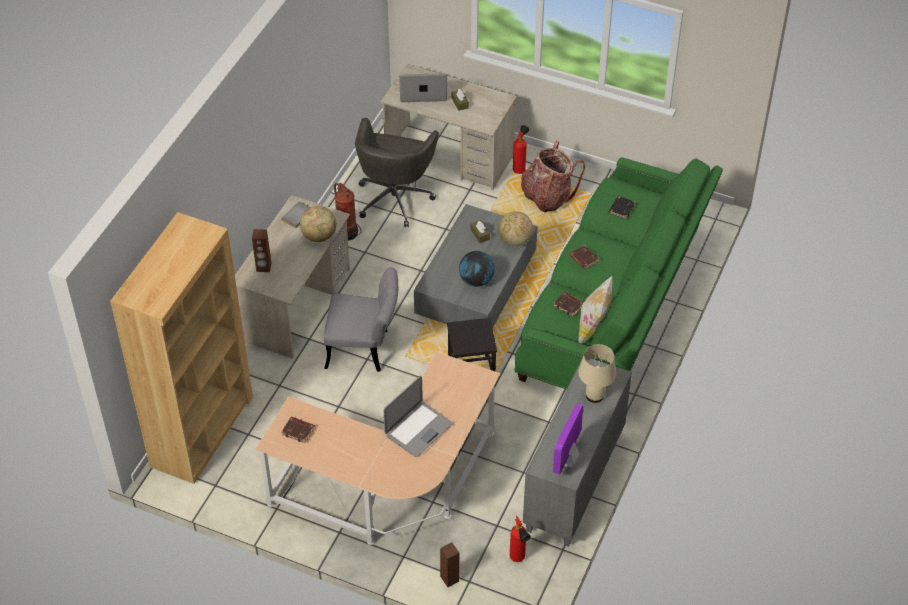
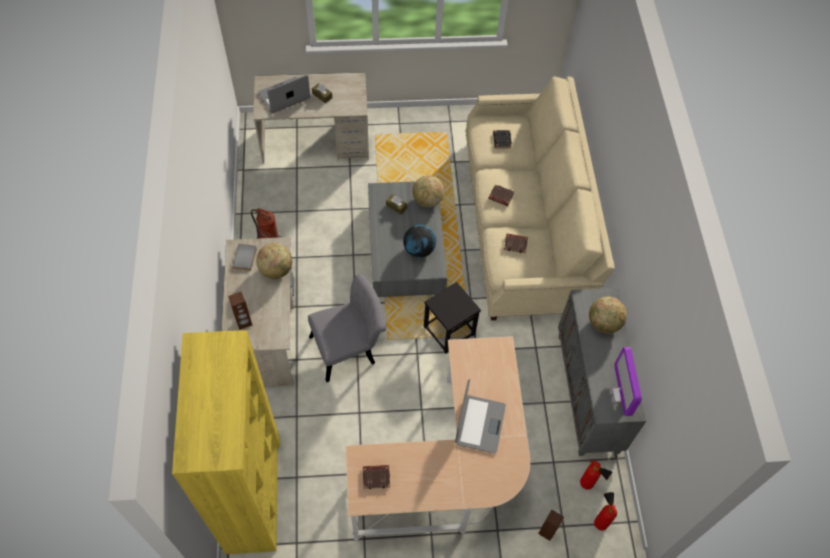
camera: 30 degrees left, 10 degrees up
brown bookcase [110,212,253,484] -> yellow bookcase [172,330,280,555]
grey office chair [355,118,439,227] -> none
fire extinguisher [513,125,529,174] -> fire extinguisher moved to [594,492,617,530]
green sofa [514,157,723,390] -> beige sofa [465,76,615,320]
backpack [521,141,585,213] -> none
beige table lamp [578,344,616,403] -> globe [589,296,627,334]
pillow [579,276,613,344] -> none

